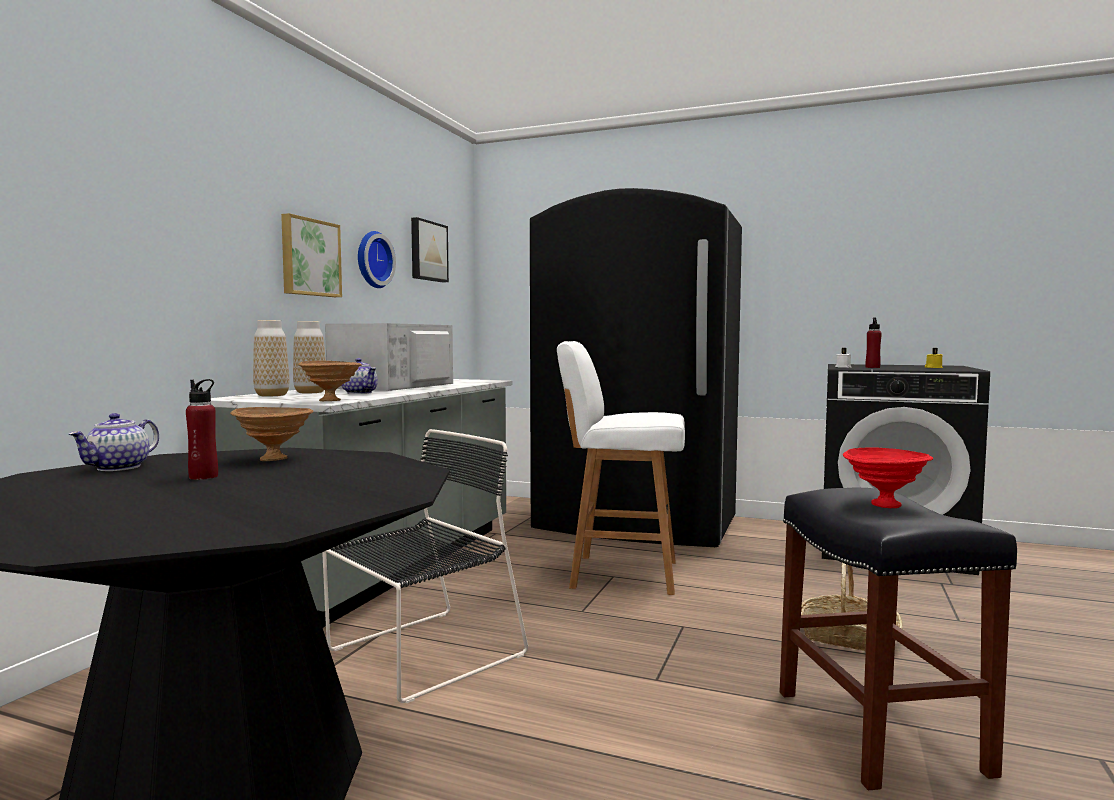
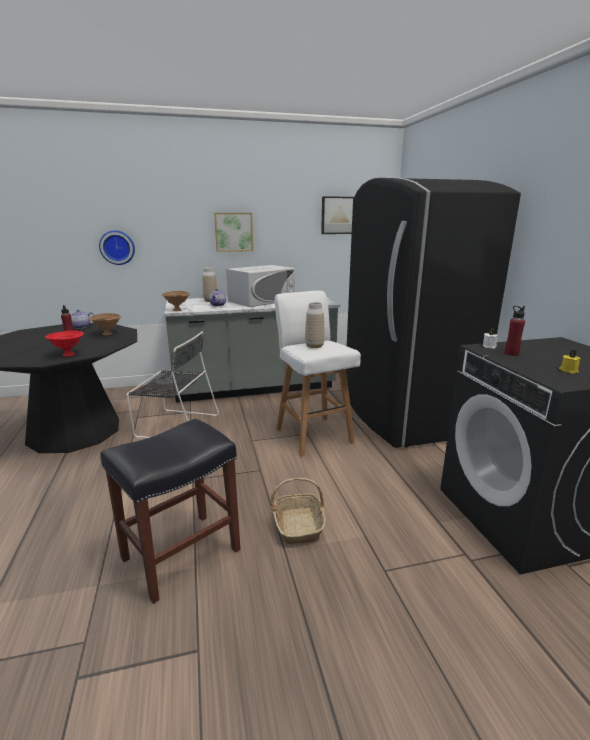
camera: 55 degrees right, 15 degrees up
vase [253,320,290,396] -> vase moved to [305,302,325,348]
white microwave [325,323,453,391] -> white microwave turned 150 degrees clockwise [226,265,295,307]
wall clock [358,231,396,288] -> wall clock moved to [99,230,135,265]
red bowl [843,447,933,508] -> red bowl moved to [45,330,84,357]

